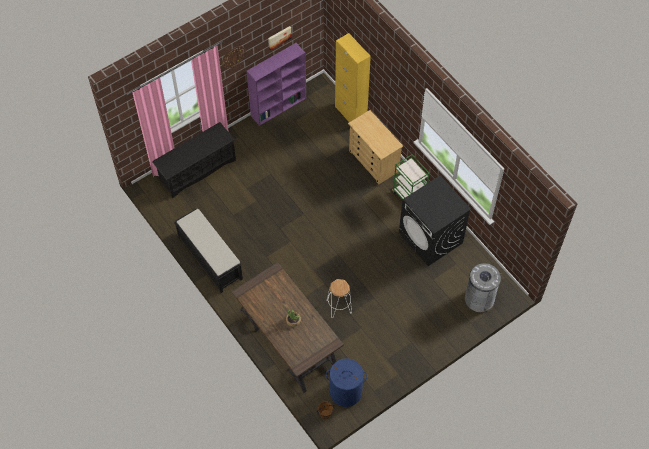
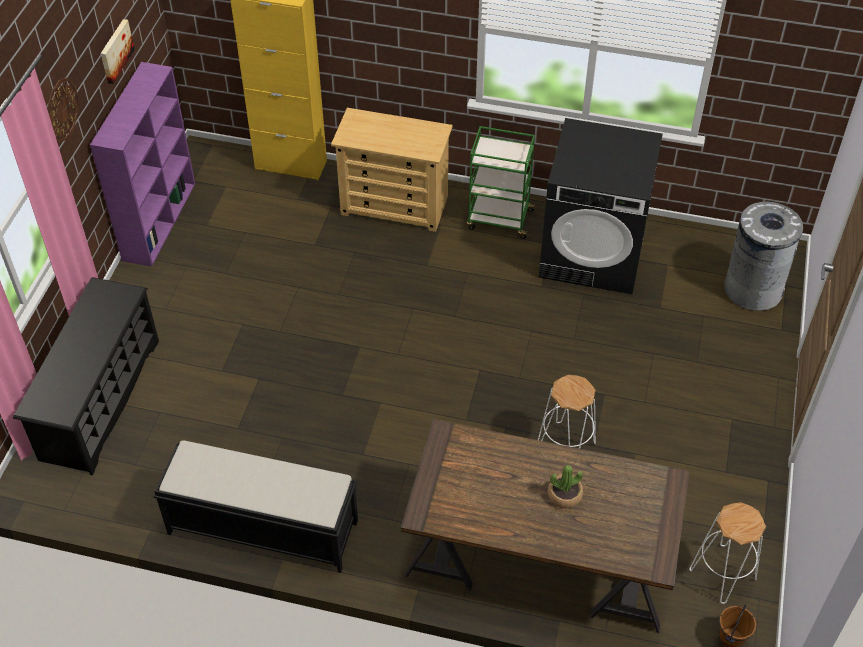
camera: 40 degrees left, 10 degrees down
blue laundry basket [326,358,368,407] -> white stool [689,502,766,604]

